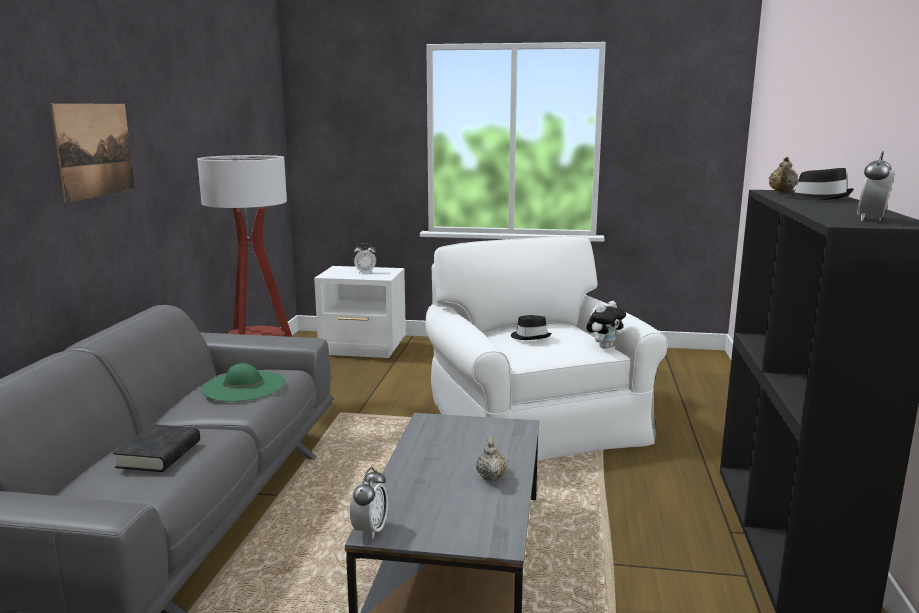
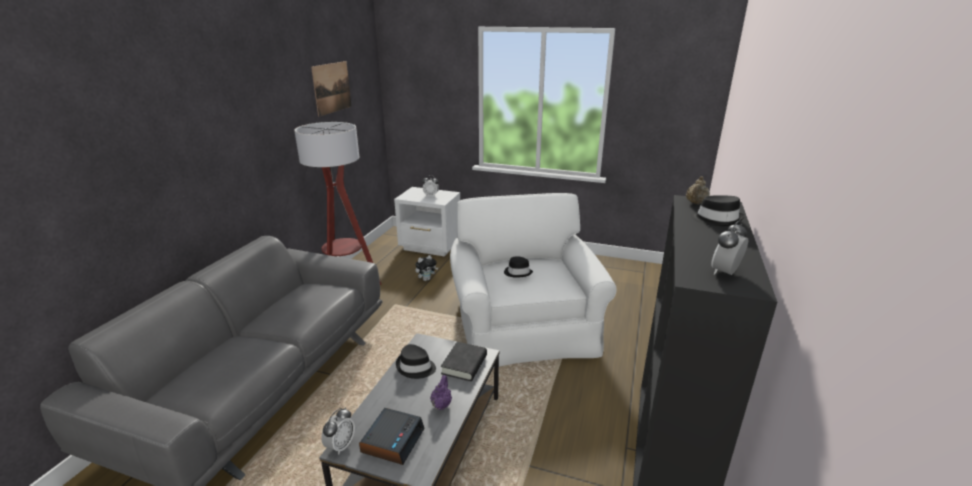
camera: 10 degrees right, 10 degrees up
picture [50,103,135,203] -> picture moved to [311,61,352,117]
black book [113,424,200,472] -> black book moved to [441,342,487,381]
green hat [201,363,285,402] -> none
beige teapot [476,436,507,482] -> purple teapot [430,375,452,410]
plush toy [586,301,626,349] -> plush toy moved to [415,255,438,281]
none -> alarm clock [359,408,424,465]
none -> black hat [396,344,436,379]

